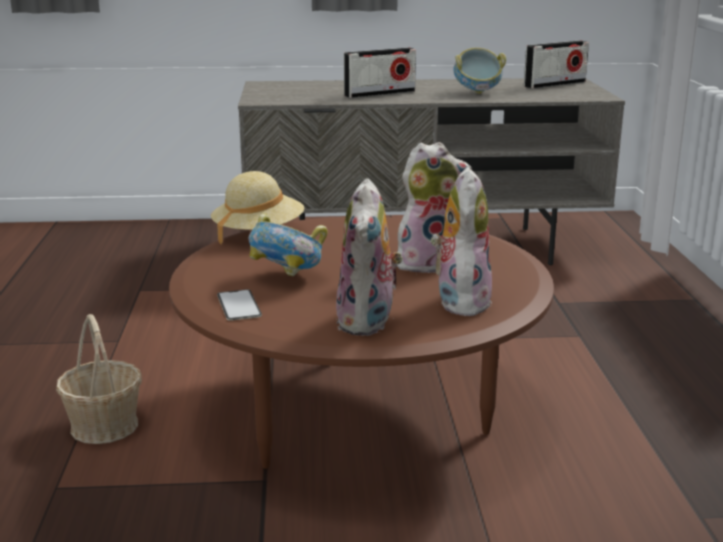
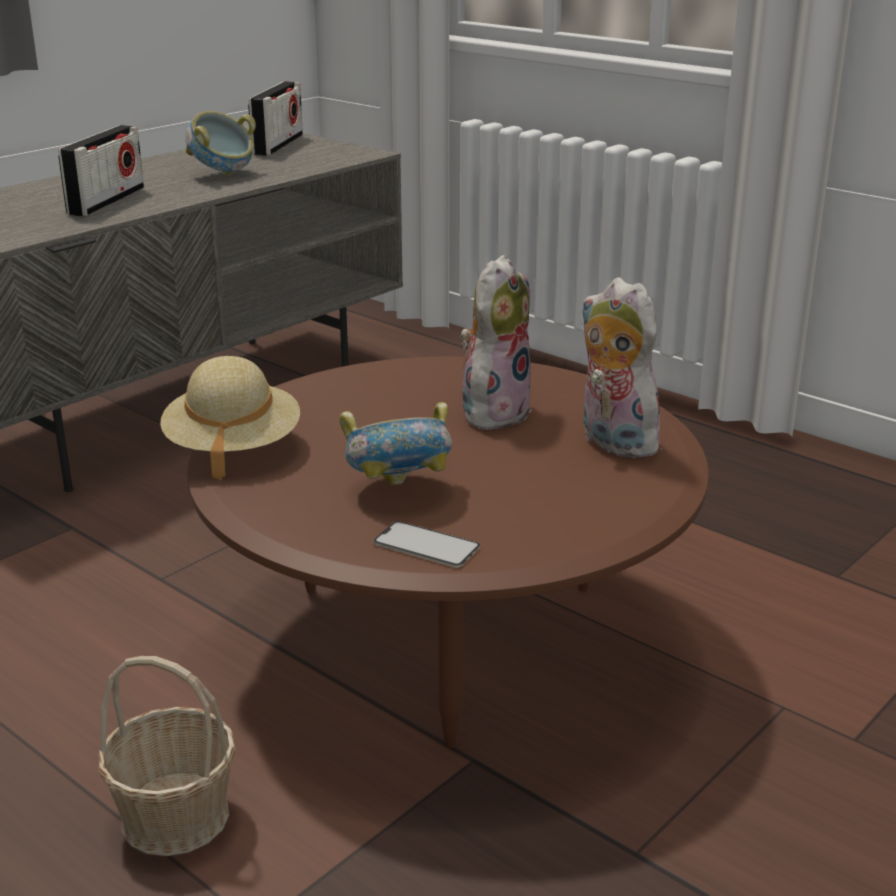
camera: 45 degrees left, 5 degrees up
plush toy [336,178,403,336] -> none

